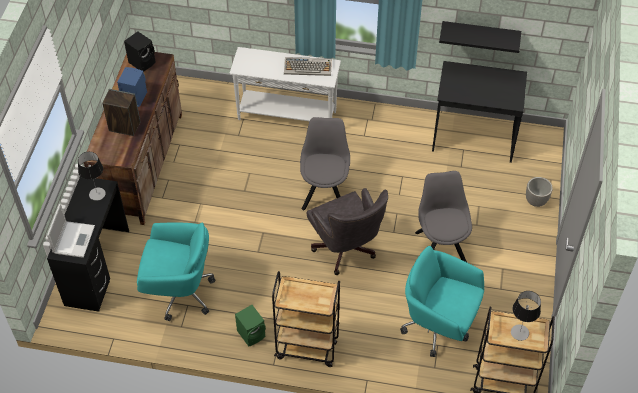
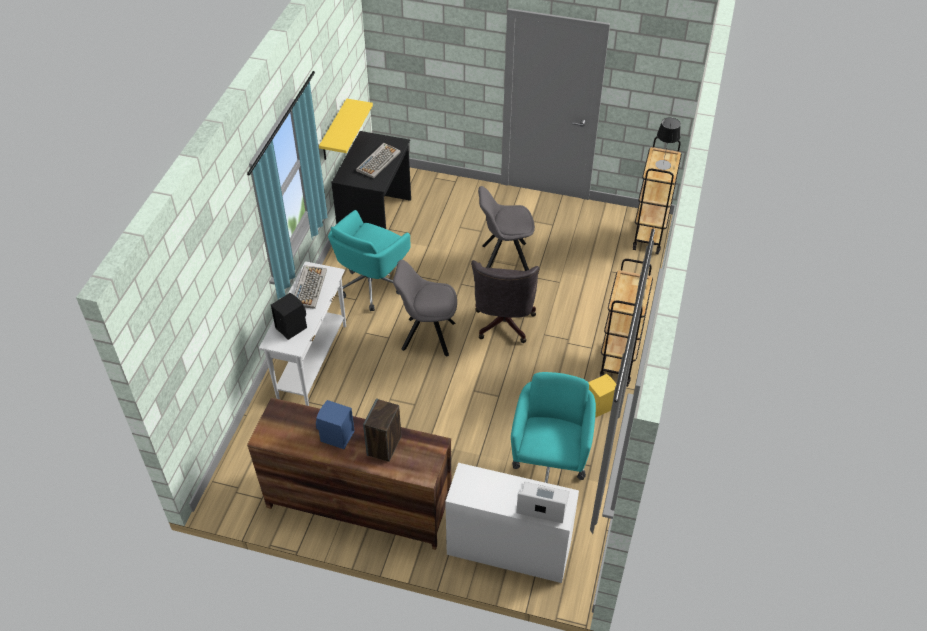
camera: 85 degrees left, 5 degrees down
black desk [47,176,129,312] -> white desk [445,463,579,583]
table lamp [78,152,106,201] -> none
black speaker [124,31,156,72] -> black speaker moved to [271,293,307,340]
green speaker [235,305,266,347] -> yellow speaker [588,374,616,417]
grey office chair [307,188,388,275] -> grey office chair turned 120 degrees clockwise [471,260,539,343]
turquoise office chair [400,246,484,357] -> turquoise office chair moved to [328,210,411,311]
black shelf [439,21,521,53] -> yellow shelf [319,98,373,160]
planter [526,177,553,207] -> none
none -> keyboard [356,143,401,178]

